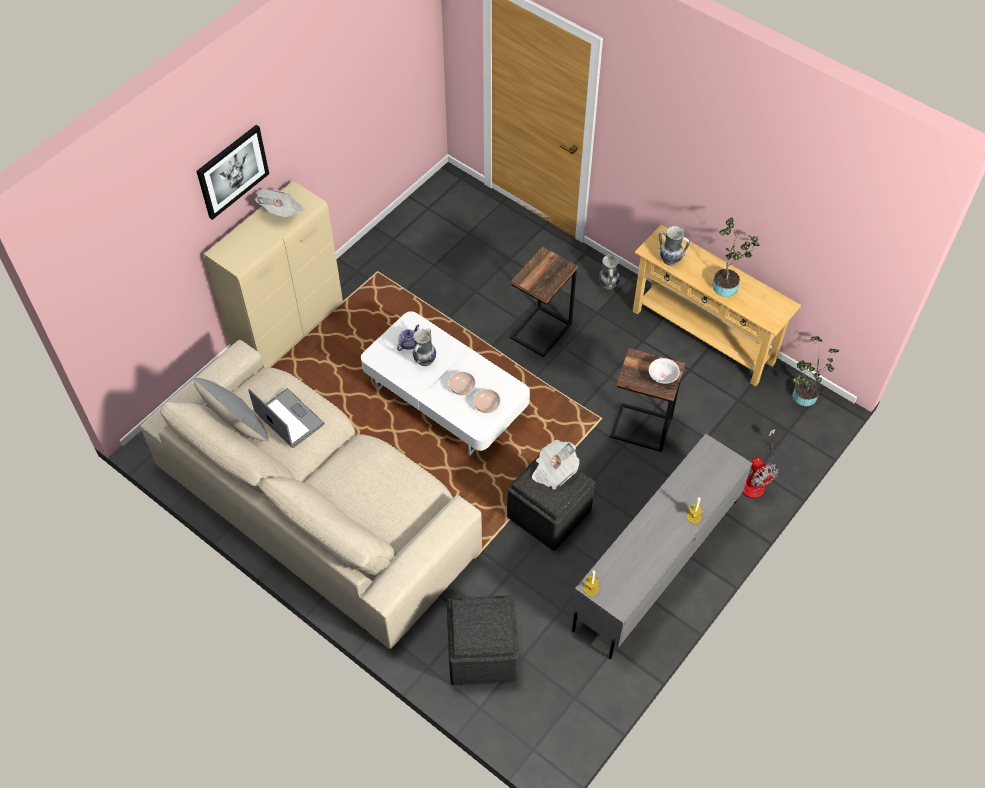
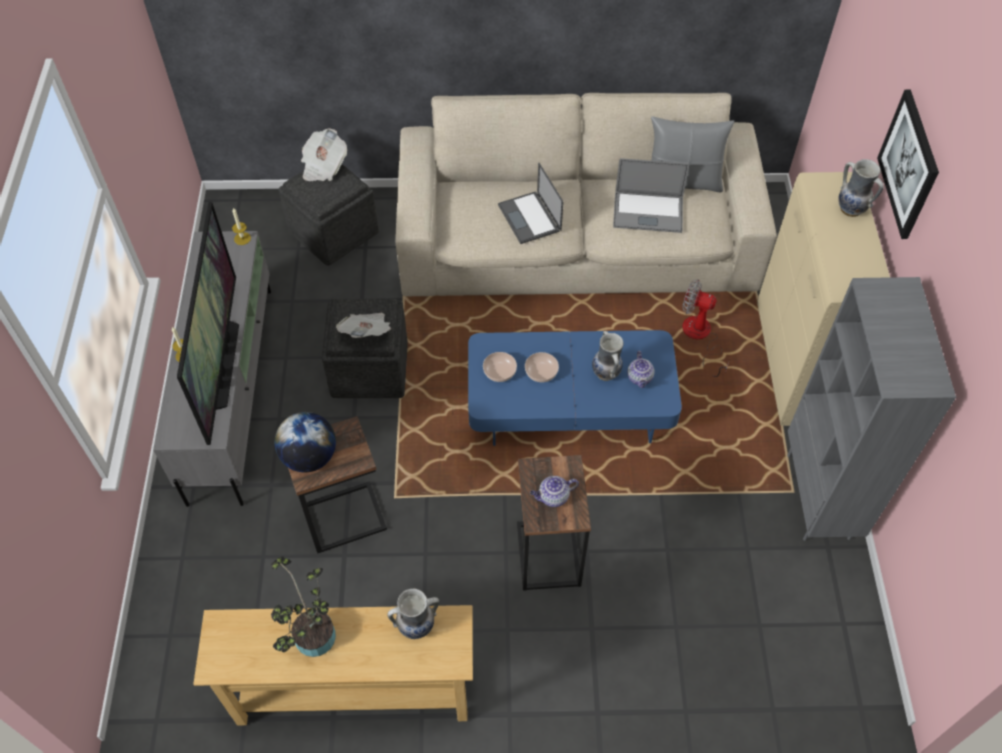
camera: 140 degrees right, 0 degrees up
newspaper [255,188,305,218] -> newspaper moved to [301,128,347,181]
white coffee table [361,311,530,456] -> blue coffee table [468,330,682,446]
vase [599,254,620,290] -> vase moved to [838,159,884,217]
white bowl [649,358,680,384] -> globe [275,412,336,472]
fan [743,429,779,498] -> fan moved to [682,279,729,377]
potted plant [792,336,839,406] -> none
none -> television [177,202,239,445]
none -> laptop [498,163,564,244]
none -> teapot [530,476,579,507]
none -> grey bookcase [787,277,956,541]

